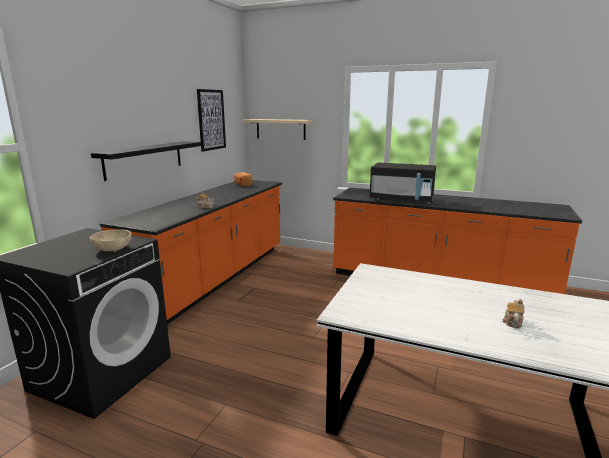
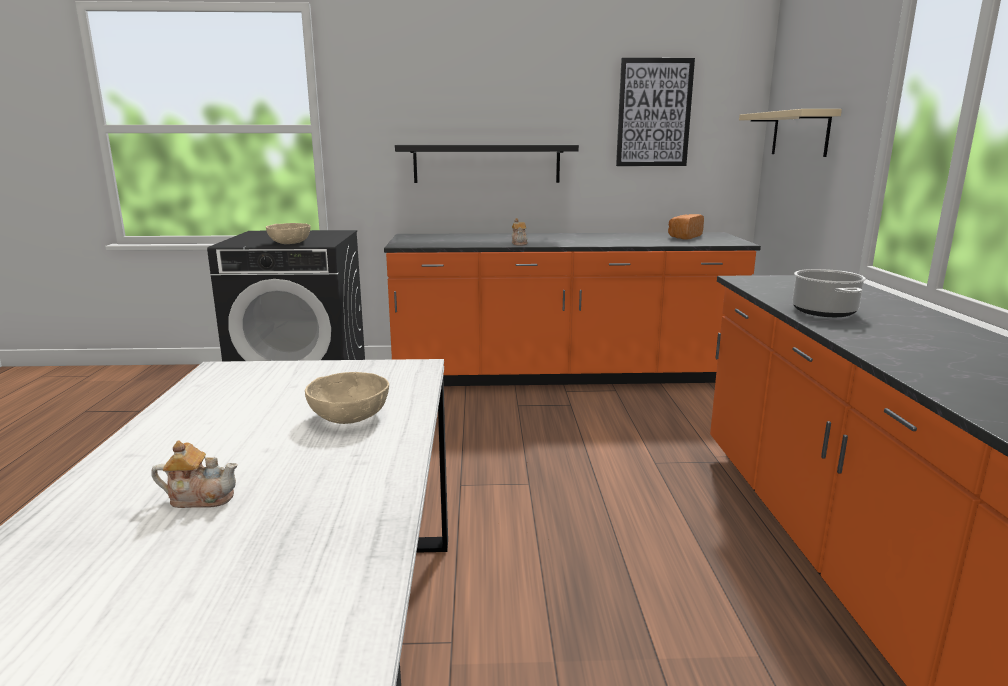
camera: 65 degrees right, 0 degrees up
black microwave [370,162,436,204] -> cooking pot [792,269,866,317]
none -> beige bowl [305,372,389,424]

